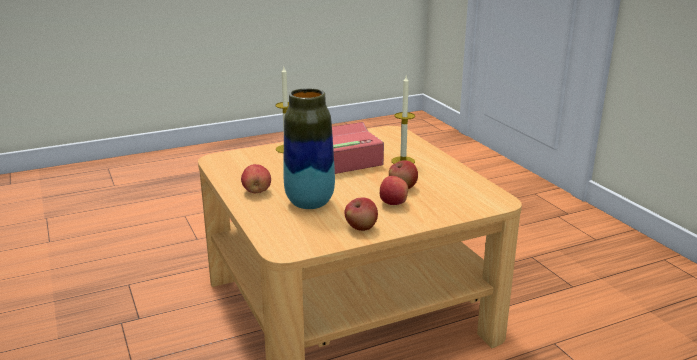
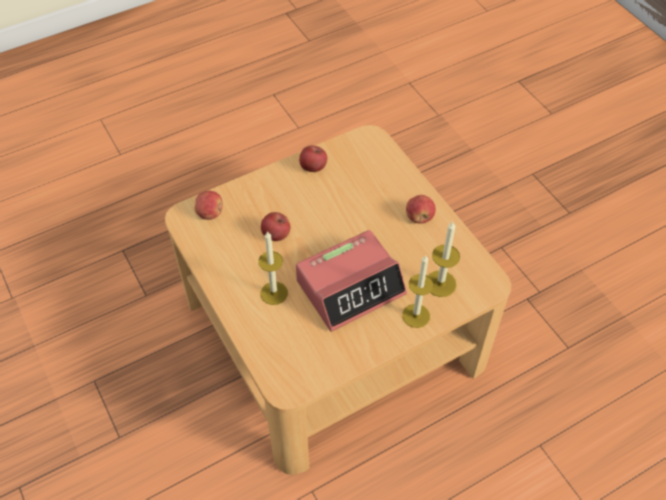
camera: 175 degrees right, 30 degrees up
vase [283,88,335,209] -> none
apple [380,176,408,205] -> apple moved to [194,191,223,220]
none -> candle [428,221,460,297]

